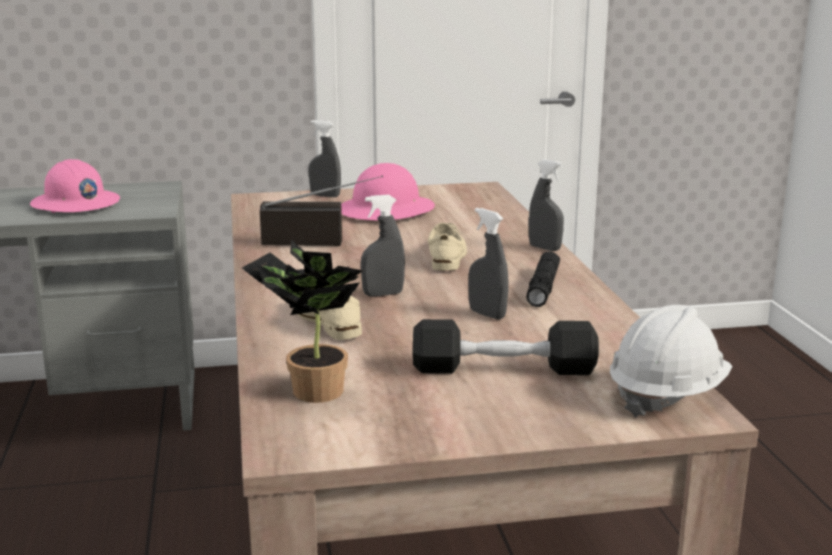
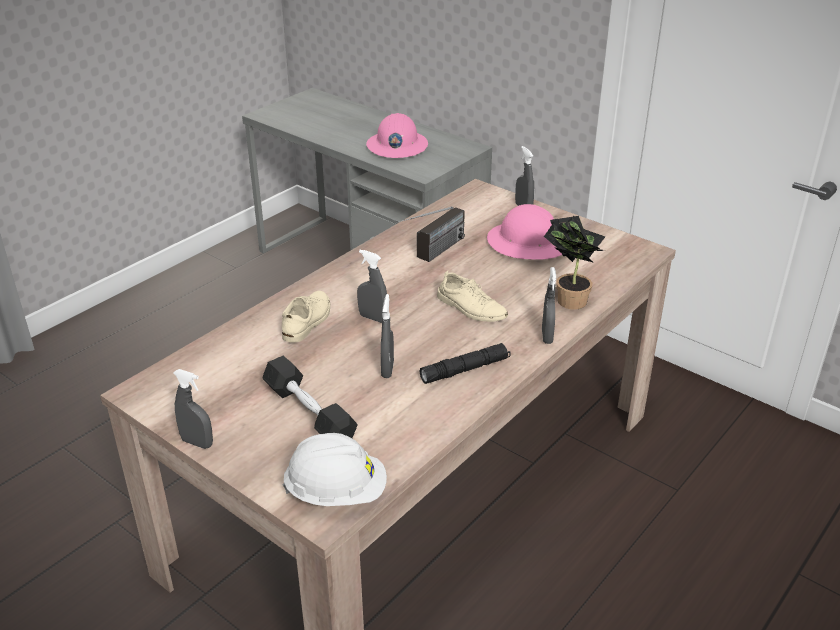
camera: 50 degrees right, 15 degrees up
potted plant [242,240,363,403] -> potted plant moved to [544,216,605,310]
radio [260,175,383,246] -> radio turned 75 degrees clockwise [396,206,465,262]
beige shoe [428,223,467,271] -> beige shoe turned 75 degrees clockwise [437,271,508,322]
none -> grey spray bottle [174,369,213,449]

